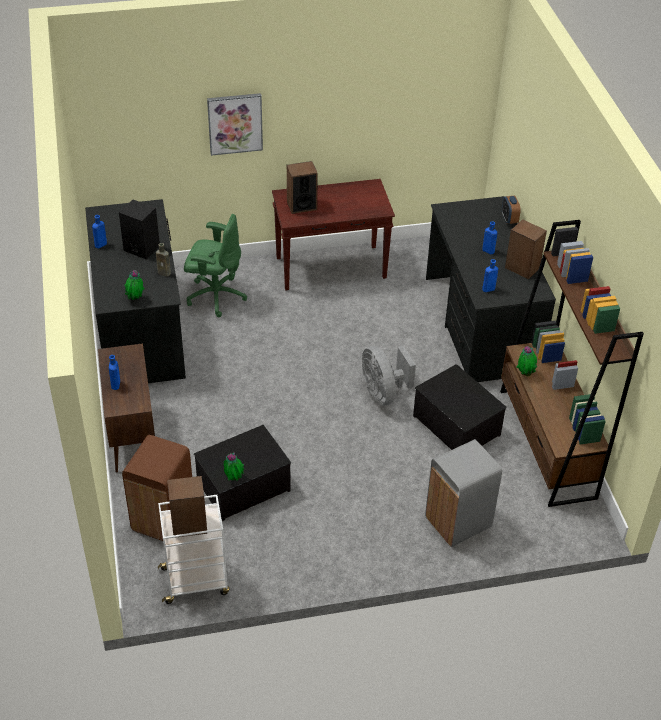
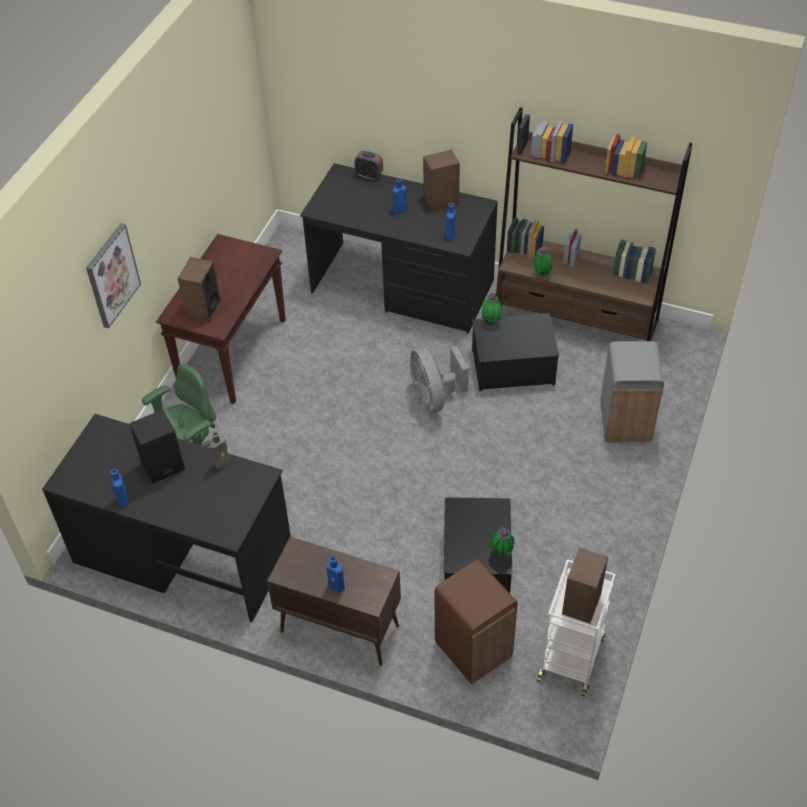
camera: 55 degrees left, 5 degrees up
potted plant [124,270,145,300] -> potted plant moved to [481,293,502,325]
grey fan [362,346,416,405] -> grey fan turned 60 degrees clockwise [410,346,469,413]

